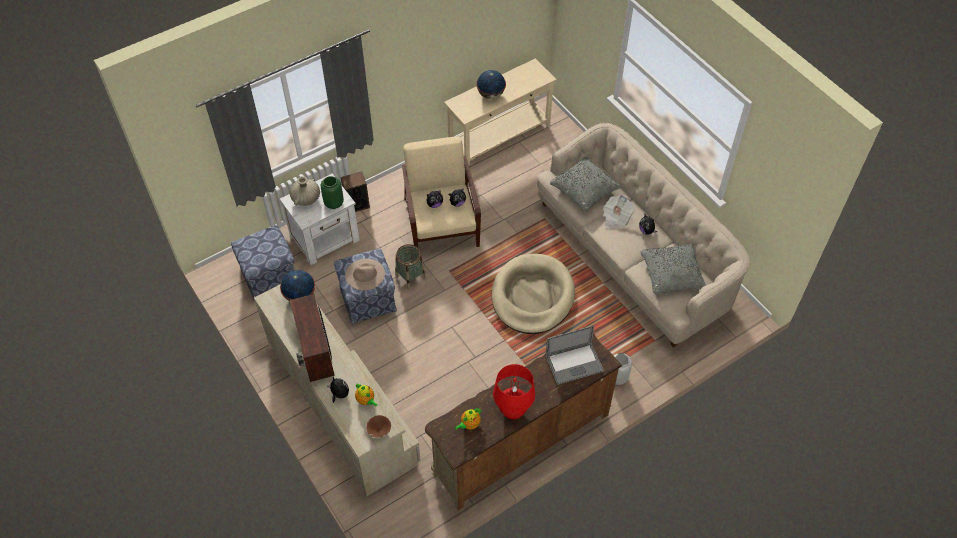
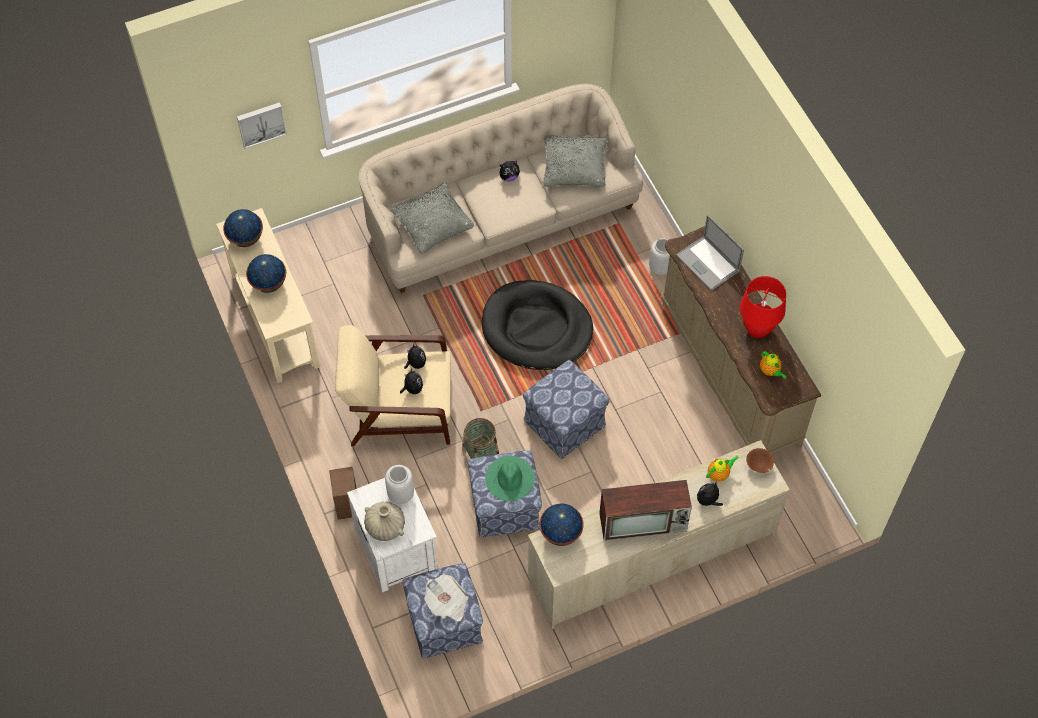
camera: 80 degrees left, 5 degrees up
green vase [321,176,344,209] -> grey vase [385,465,414,504]
beige hat [345,259,385,290] -> green hat [485,456,535,501]
beige dog bed [492,254,575,334] -> black dog bed [482,280,593,370]
laptop [546,325,604,385] -> laptop turned 150 degrees clockwise [676,215,744,291]
newspaper [603,195,635,229] -> newspaper moved to [424,575,469,621]
none -> globe [223,209,263,247]
none -> picture [237,102,287,149]
none -> ottoman [523,360,610,459]

